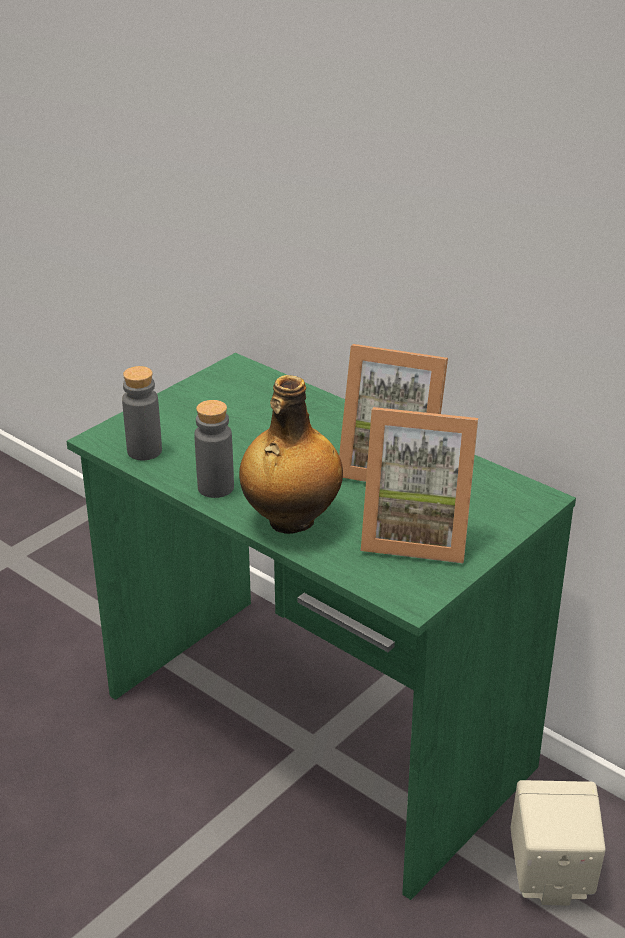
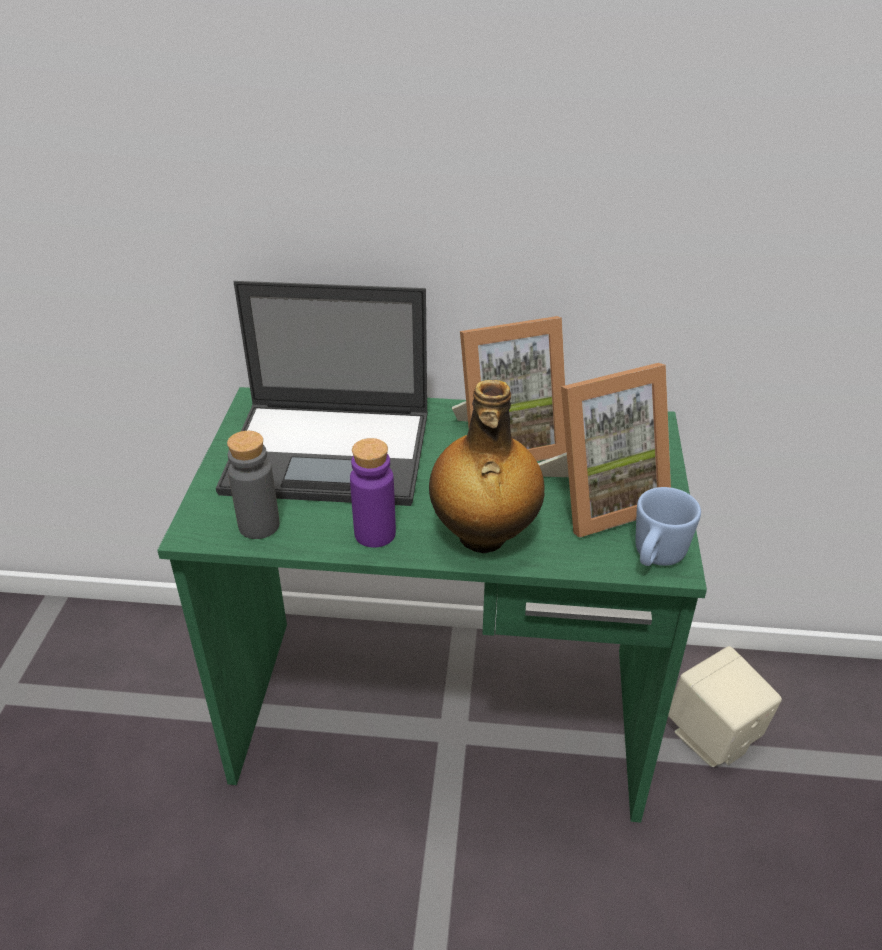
camera: 35 degrees left, 5 degrees up
grey bottle [194,400,234,498] -> purple bottle [350,438,396,548]
none -> laptop [216,281,428,506]
none -> blue mug [635,487,701,566]

